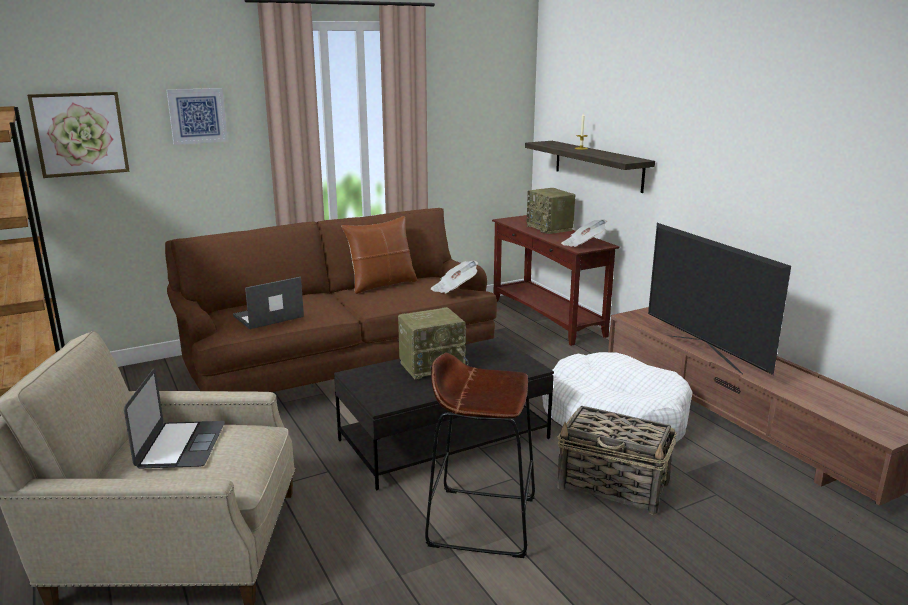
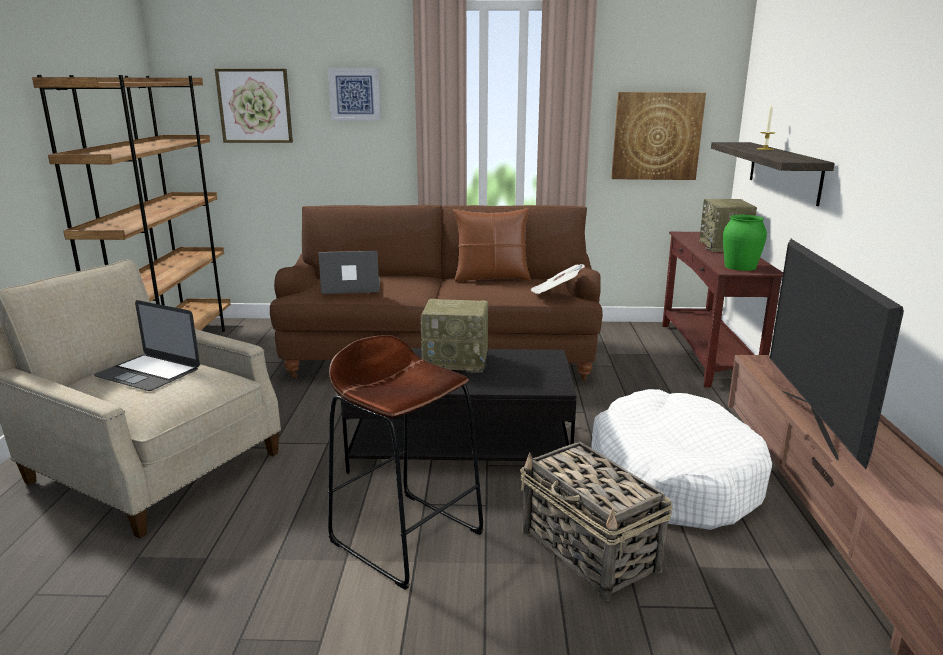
camera: 30 degrees right, 0 degrees up
laptop [124,368,225,469] -> laptop turned 90 degrees clockwise [94,300,200,391]
newspaper [561,219,607,247] -> green vase [723,215,767,271]
none -> picture [611,92,706,180]

